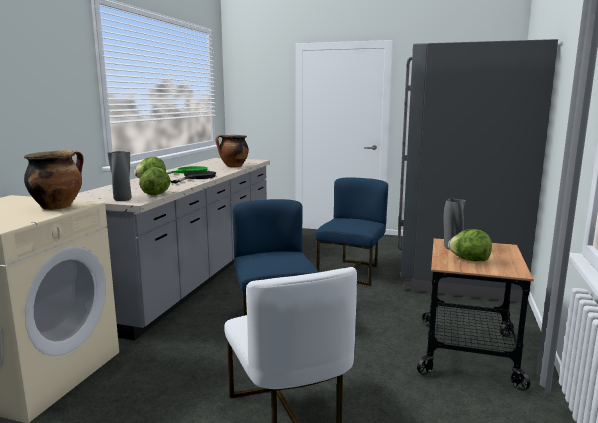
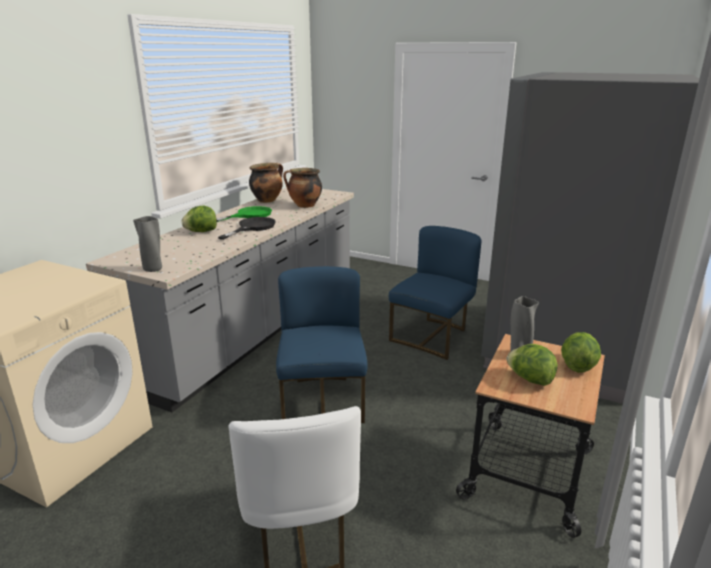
camera: 10 degrees right, 10 degrees up
cooking pot [24,150,84,210] -> cooking pot moved to [249,163,283,203]
lettuce [139,167,171,195] -> lettuce moved to [561,332,601,373]

